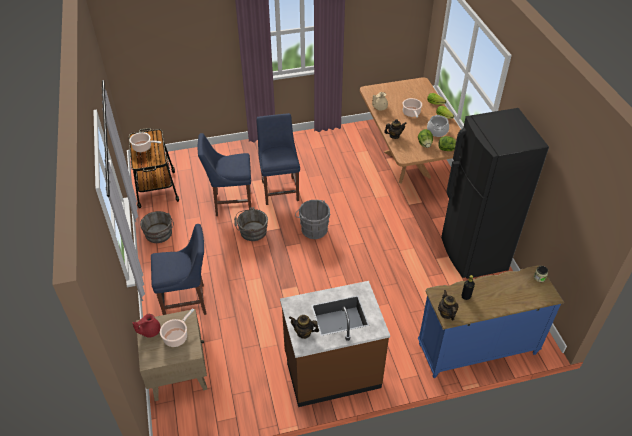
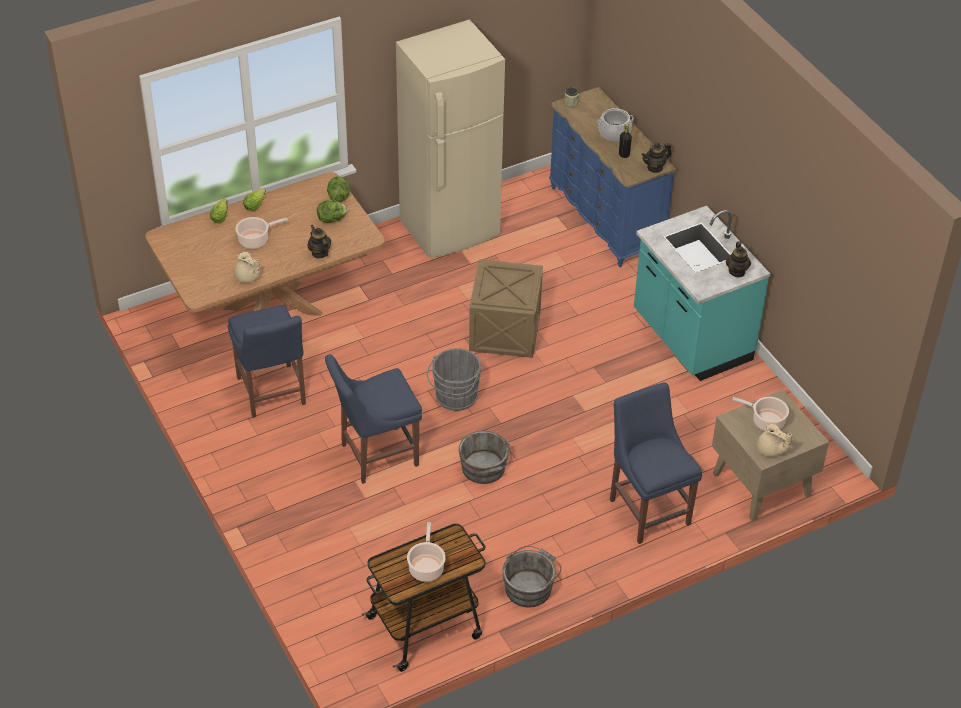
camera: 105 degrees left, 0 degrees up
red teapot [132,314,161,338] -> beige teapot [757,424,792,457]
blue chair [198,133,251,216] -> blue chair moved to [228,305,306,418]
brown counter [280,281,390,407] -> turquoise counter [634,206,770,381]
cooking pot [427,115,449,137] -> cooking pot moved to [597,108,634,141]
black fridge [441,108,549,279] -> beige fridge [396,19,505,258]
none -> crate [469,259,543,358]

